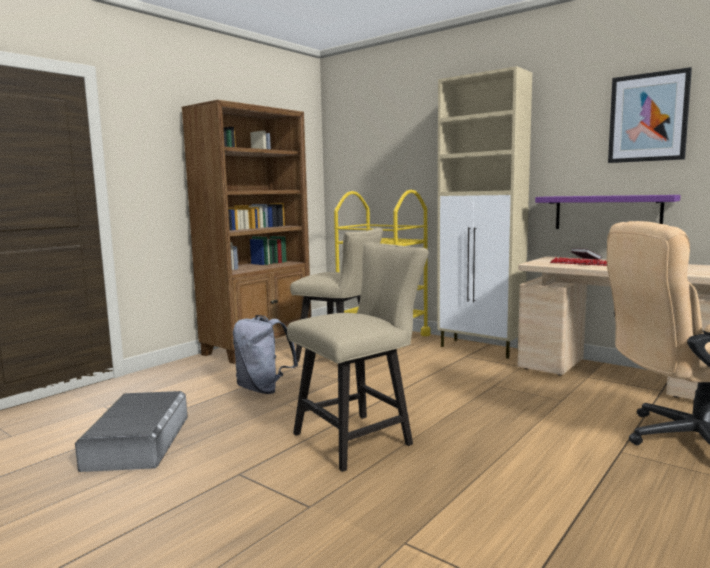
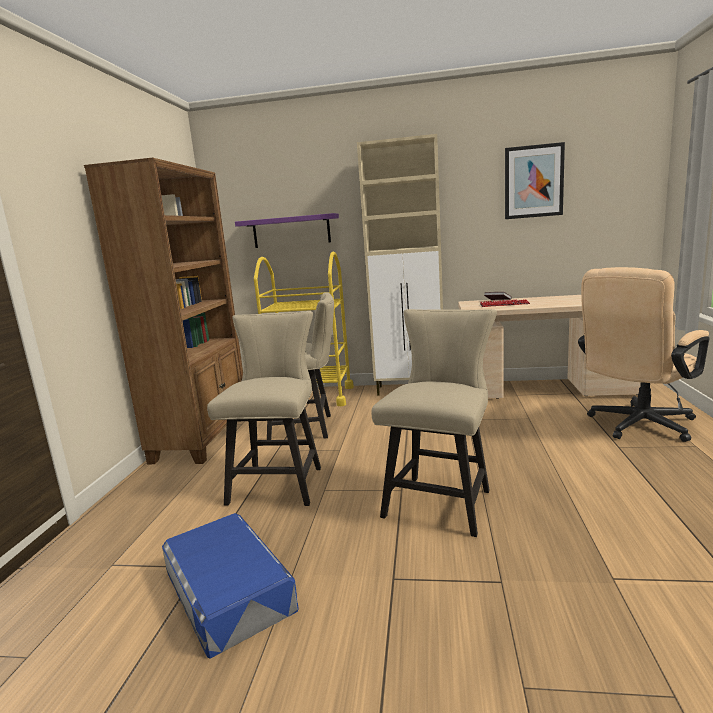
camera: 30 degrees left, 5 degrees up
grey storage box [75,391,188,472] -> blue storage box [162,513,299,659]
grey backpack [233,315,298,394] -> beige chair [207,311,321,506]
purple shelf [535,195,681,229] -> purple shelf moved to [235,213,339,248]

